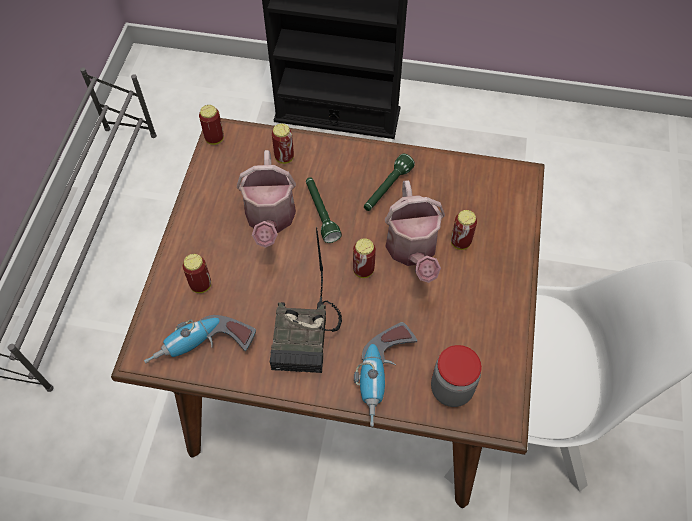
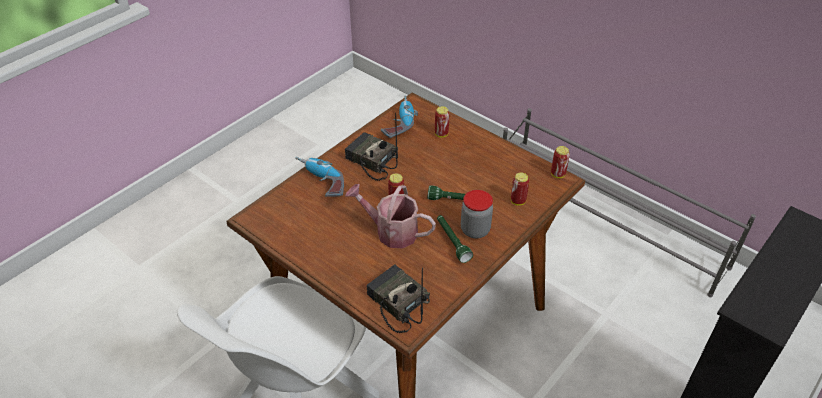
camera: 120 degrees right, 15 degrees down
watering can [237,150,296,248] -> none
jar [431,345,482,407] -> jar moved to [461,190,493,239]
can [451,210,477,250] -> none
none -> radio [366,264,430,333]

